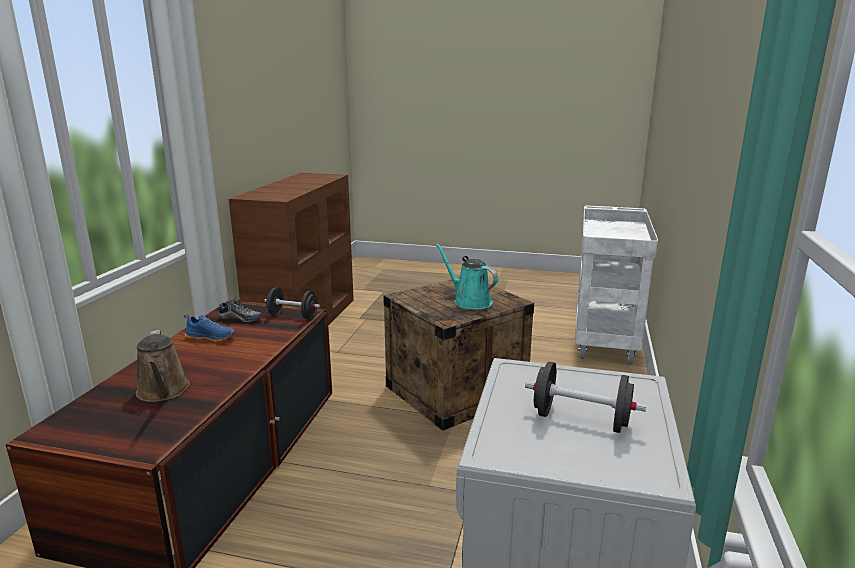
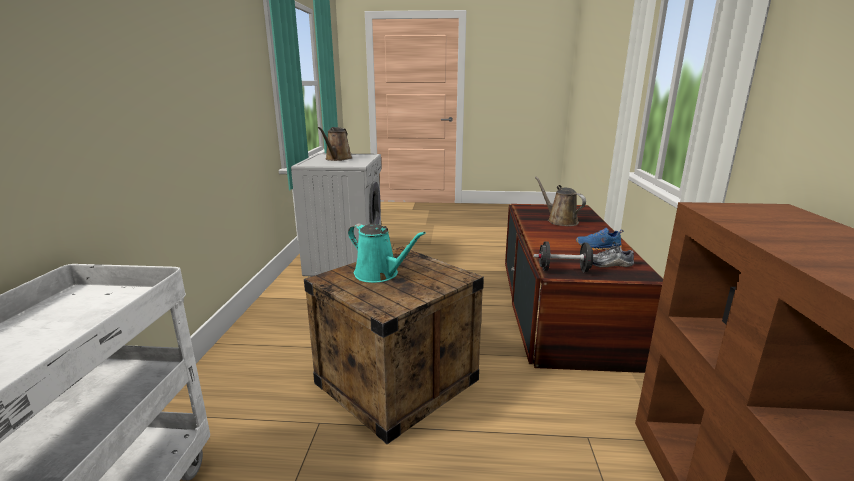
camera: 170 degrees right, 0 degrees up
black dumbbell [525,361,646,433] -> brown watering can [318,127,353,161]

